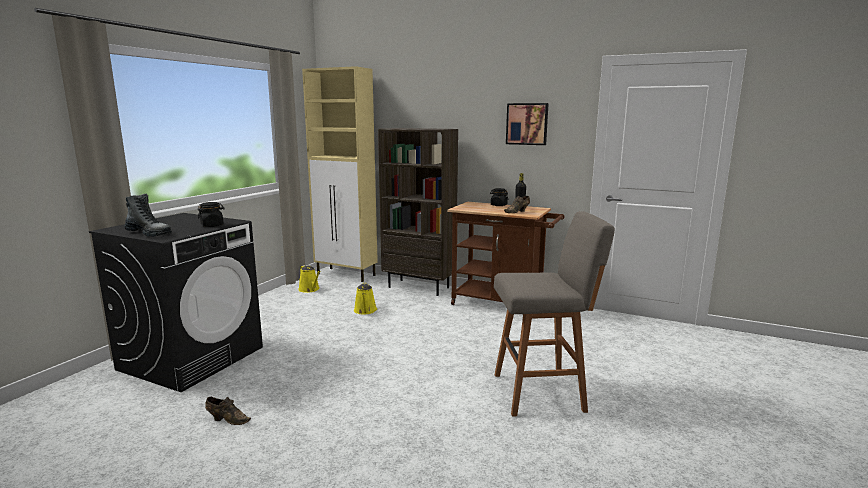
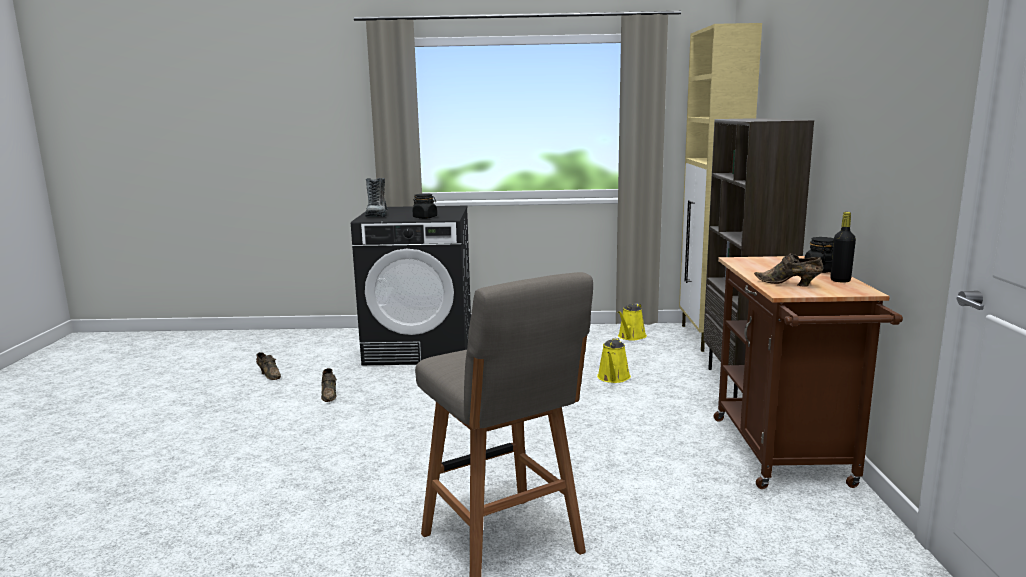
camera: 65 degrees right, 0 degrees up
yellow watering can [354,282,377,314] -> yellow watering can turned 45 degrees counterclockwise [597,338,631,383]
picture [506,103,549,145] -> none
none -> brown shoe [256,352,281,380]

